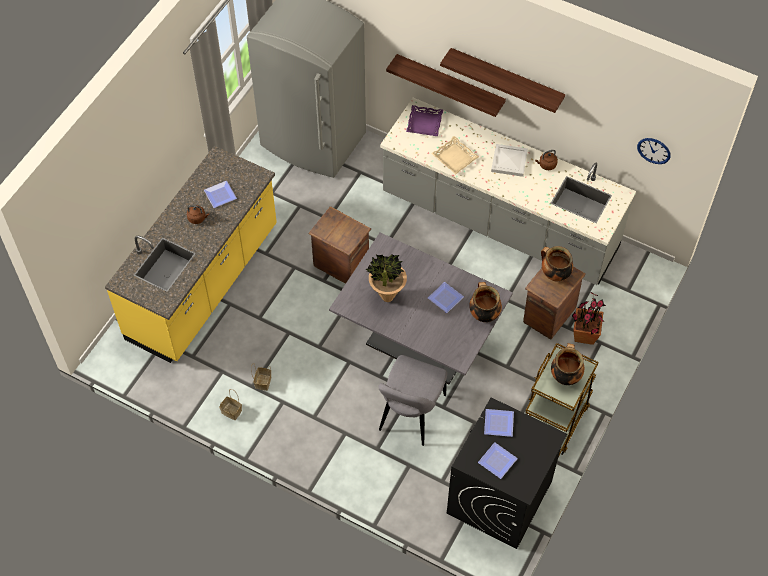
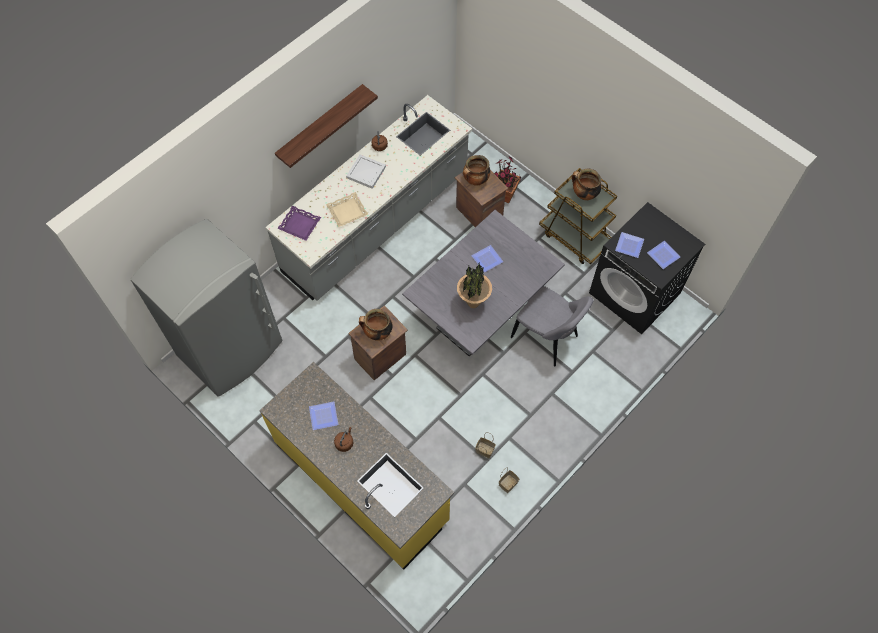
camera: 75 degrees left, 5 degrees up
shelf [386,54,506,117] -> none
cooking pot [469,282,502,322] -> cooking pot moved to [359,309,393,341]
wall clock [637,138,671,164] -> none

